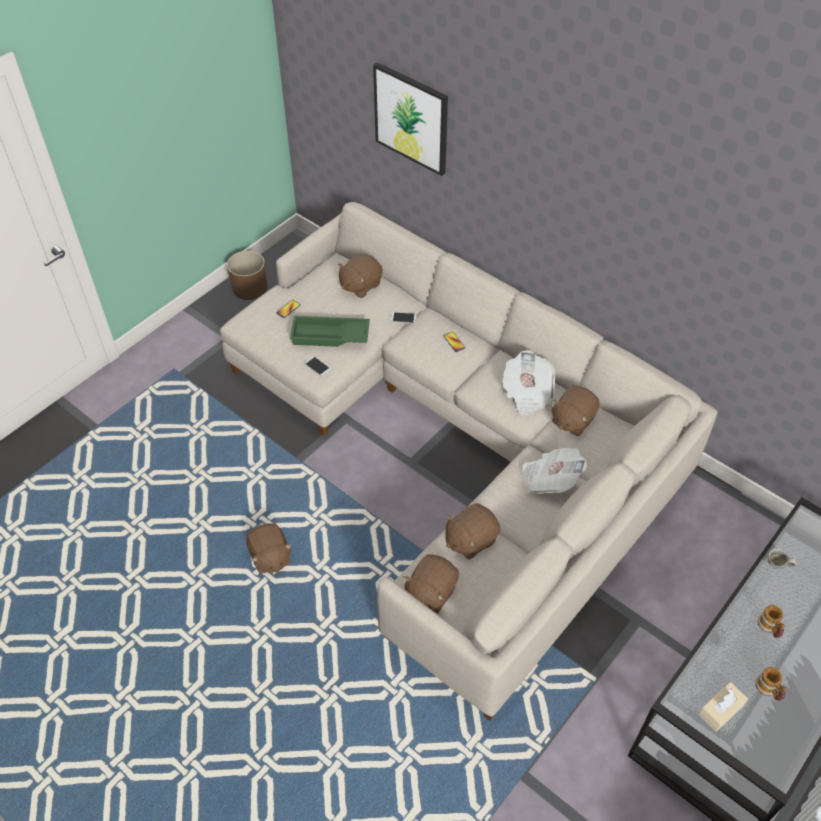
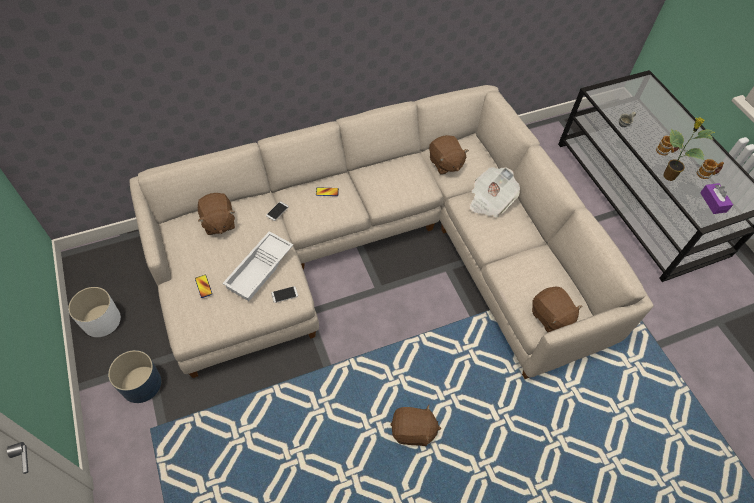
camera: 65 degrees left, 5 degrees up
brown planter [227,251,268,300] -> white planter [68,287,121,337]
green tray [290,316,370,347] -> white tray [222,231,293,301]
picture [373,62,448,176] -> none
brown plush toy [445,503,501,560] -> none
newspaper [502,350,556,416] -> none
beige tissue box [698,682,748,732] -> purple tissue box [700,183,733,214]
none -> blue planter [108,350,161,403]
none -> potted plant [663,117,715,181]

